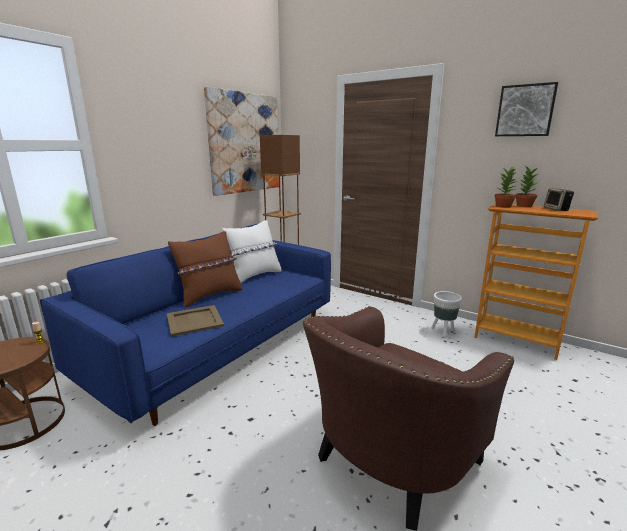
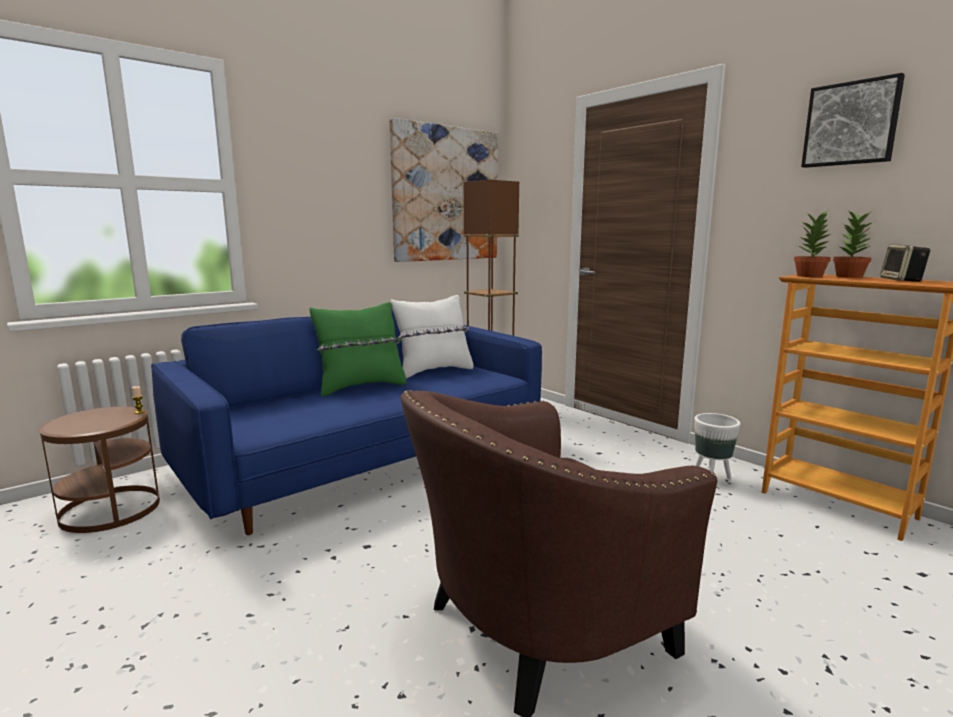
camera: 15 degrees right, 5 degrees down
beige tray [167,305,224,337] -> none
brown pillow [168,231,242,308] -> green pillow [309,302,406,397]

